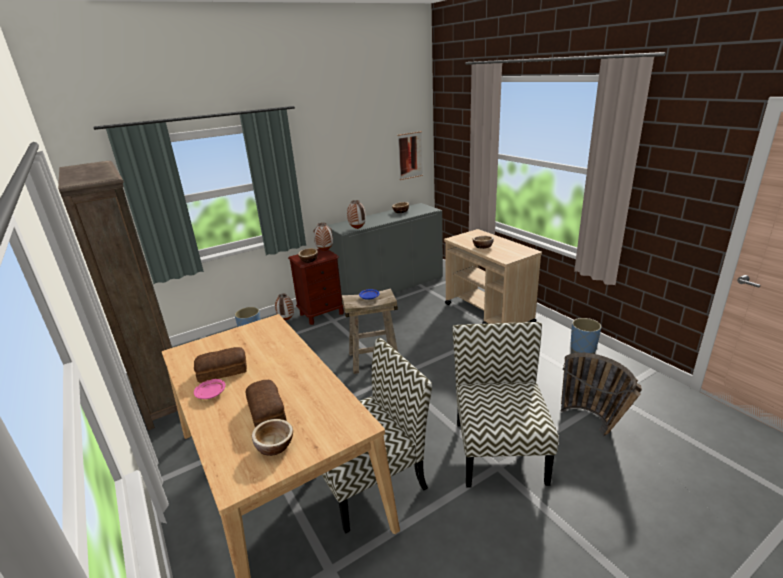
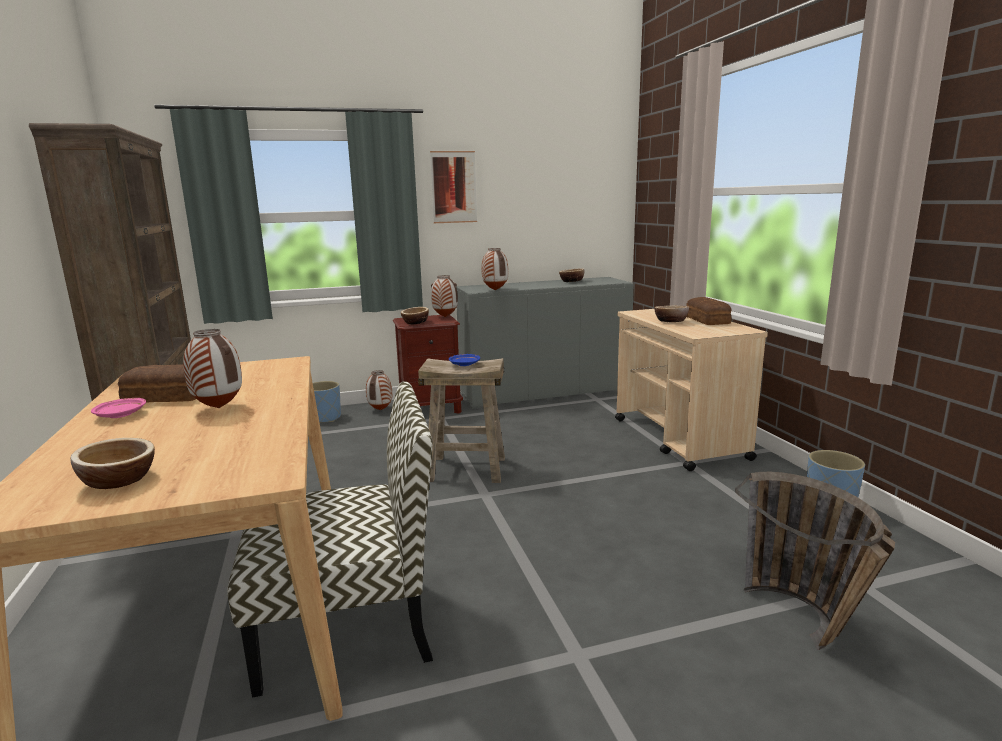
camera: 15 degrees right, 10 degrees down
bread [245,380,287,427] -> bread moved to [686,297,731,325]
picture [397,131,423,180] -> picture moved to [430,151,477,223]
chair [453,322,559,487] -> none
none -> vase [183,329,242,408]

